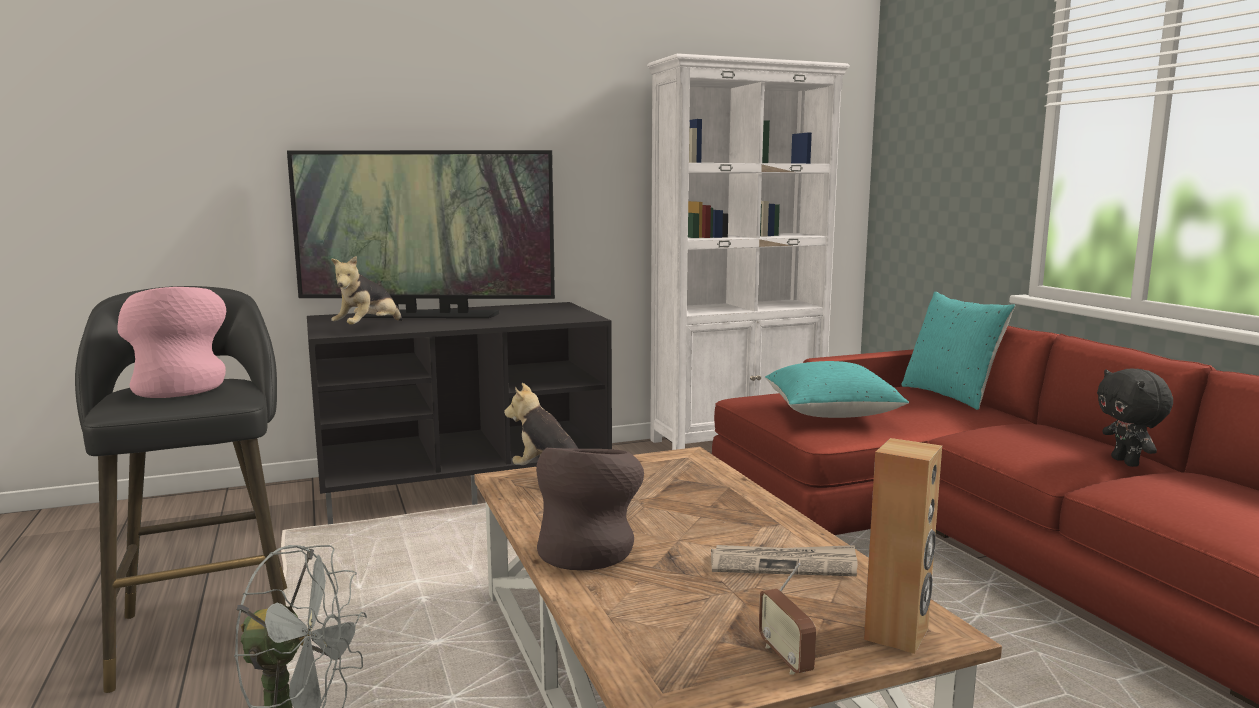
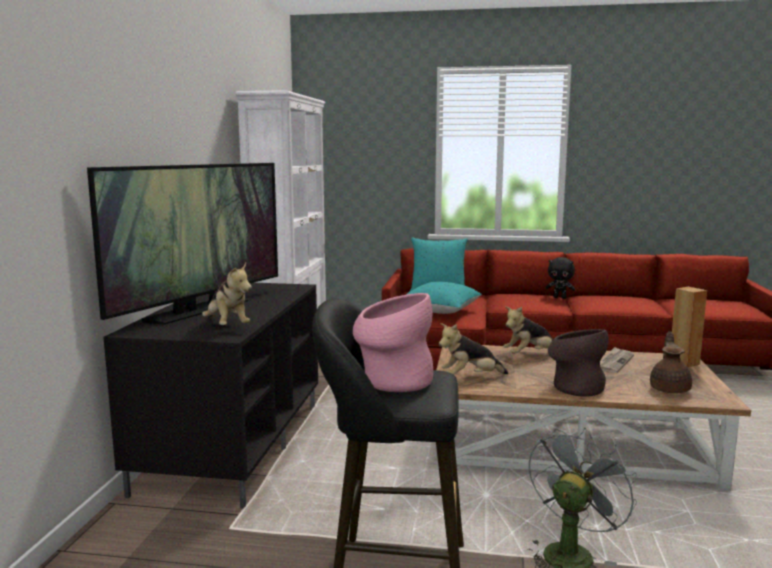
camera: 60 degrees left, 0 degrees up
radio [759,563,816,675] -> none
none -> plush toy [504,306,553,354]
none -> brown teapot [650,331,692,393]

